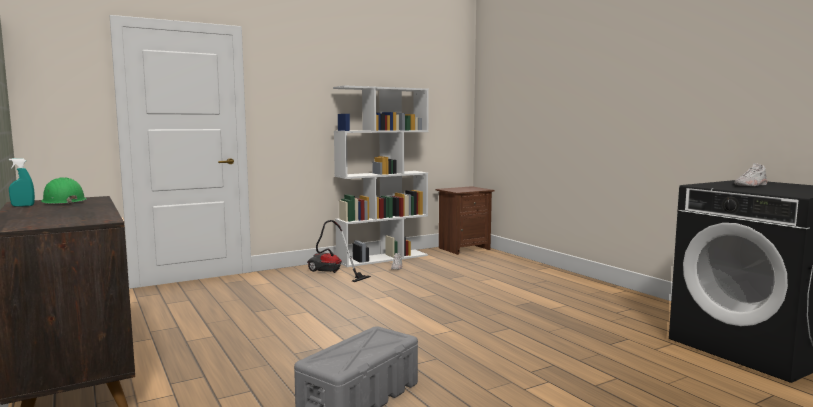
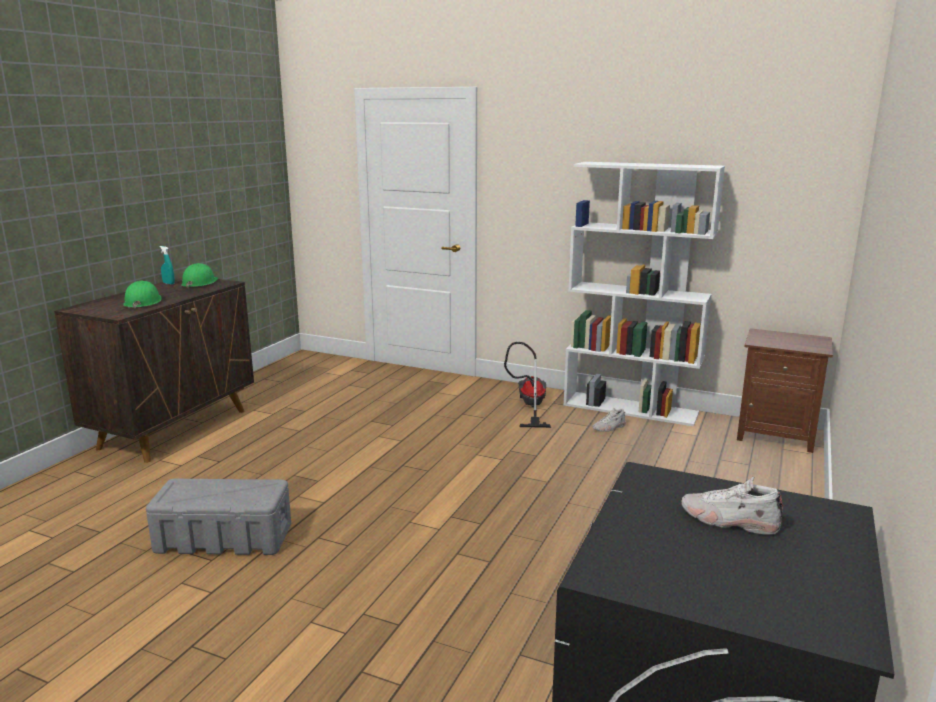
camera: 55 degrees right, 10 degrees up
none -> green hard hat [123,281,162,309]

